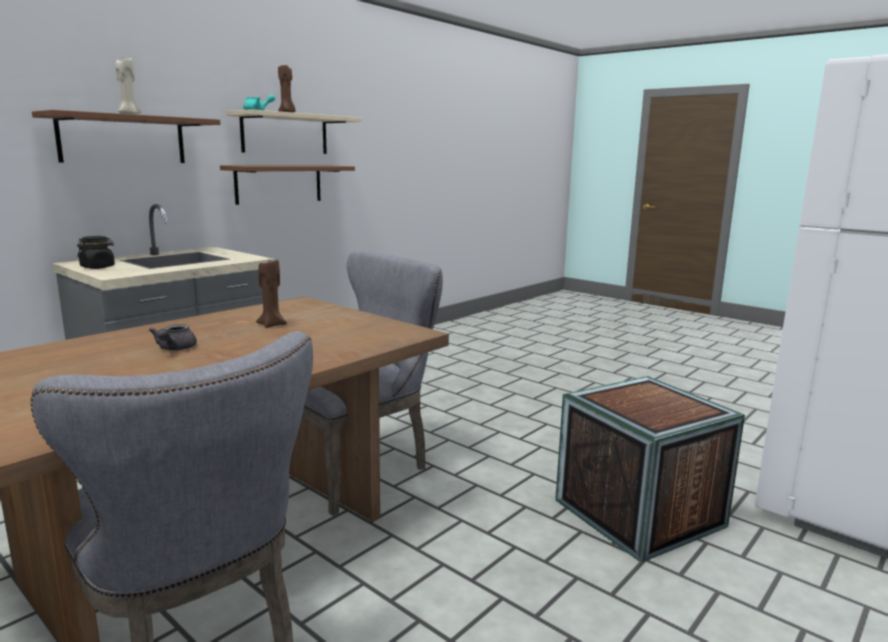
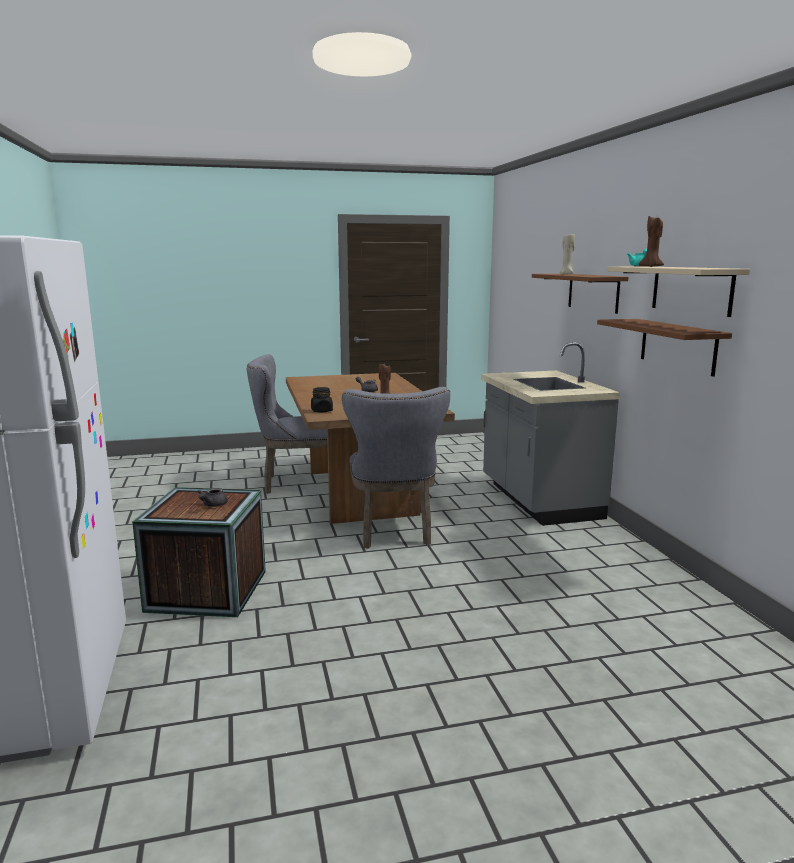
camera: 125 degrees right, 0 degrees up
black jar [77,236,115,269] -> black jar moved to [311,387,333,412]
none -> grey teapot [197,488,228,507]

